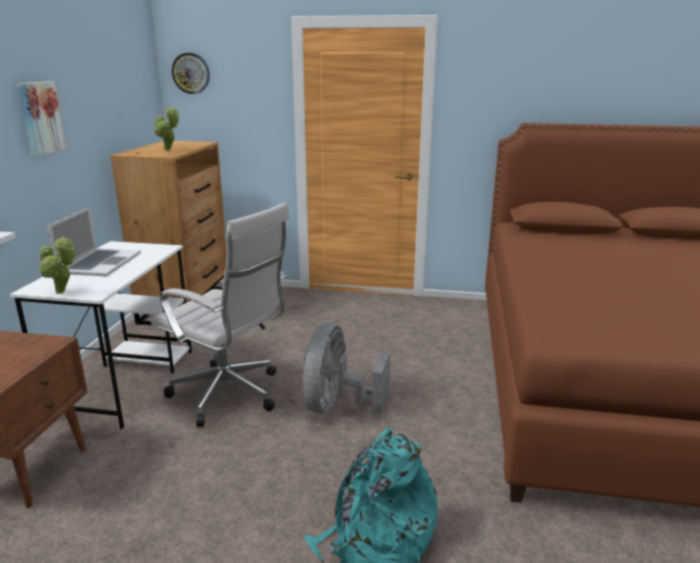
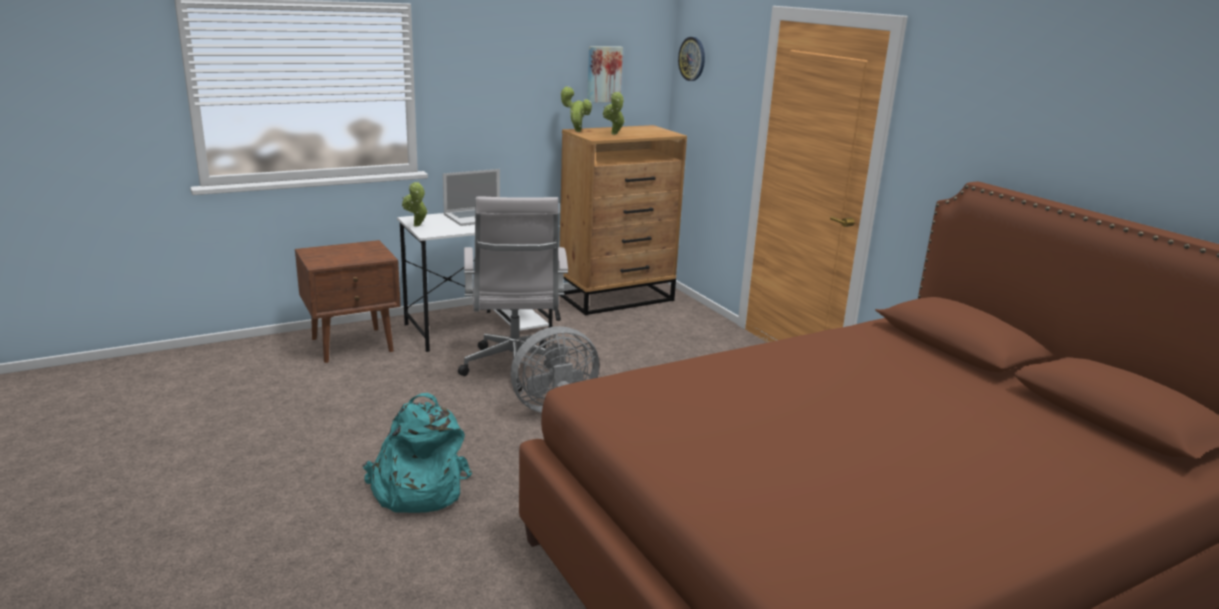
camera: 50 degrees right, 0 degrees up
picture [17,81,66,156] -> picture moved to [587,46,623,103]
none -> potted plant [560,86,592,132]

